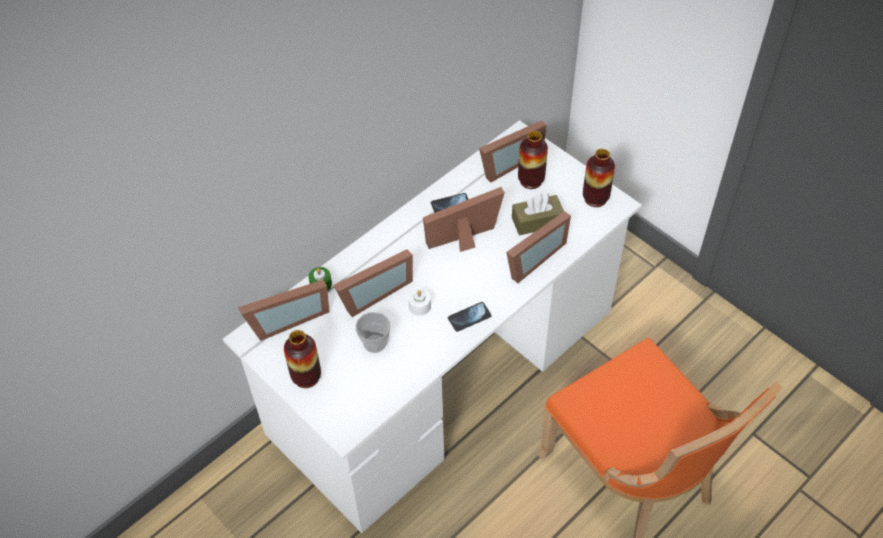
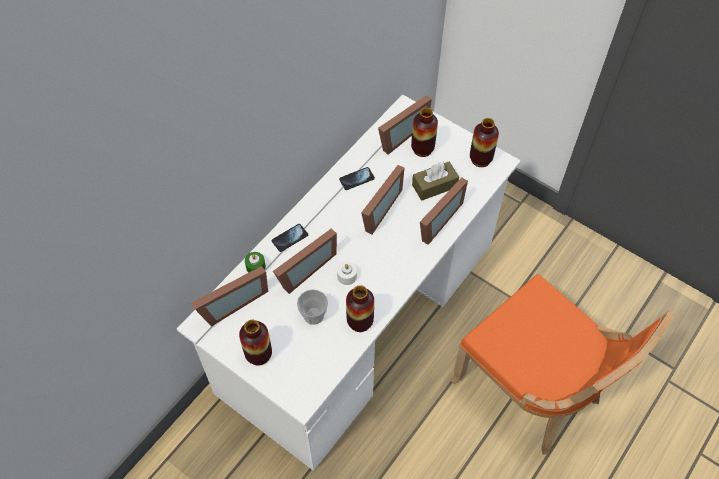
camera: 10 degrees left, 5 degrees up
picture frame [423,187,505,252] -> picture frame turned 150 degrees clockwise [361,165,405,234]
phone [448,302,492,332] -> phone moved to [272,224,308,252]
none -> vase [346,285,374,332]

